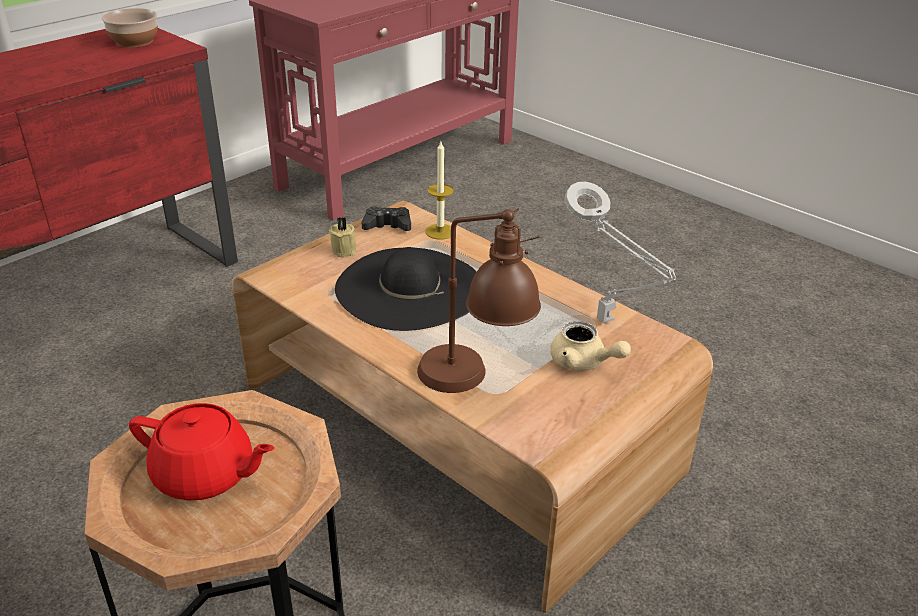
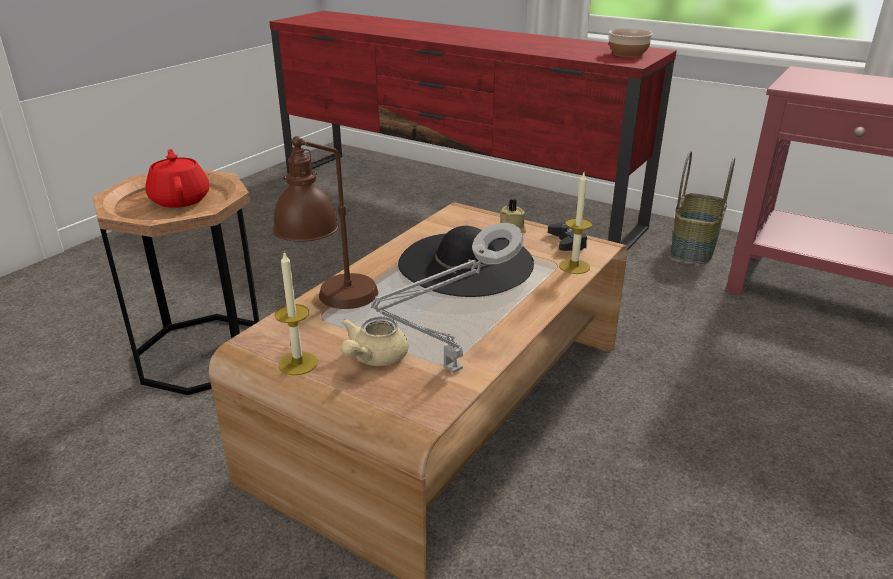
camera: 80 degrees right, 5 degrees down
red teapot [129,403,274,500] -> red teapot turned 150 degrees clockwise [145,149,209,208]
none -> candle [275,251,318,375]
none -> basket [671,151,735,264]

